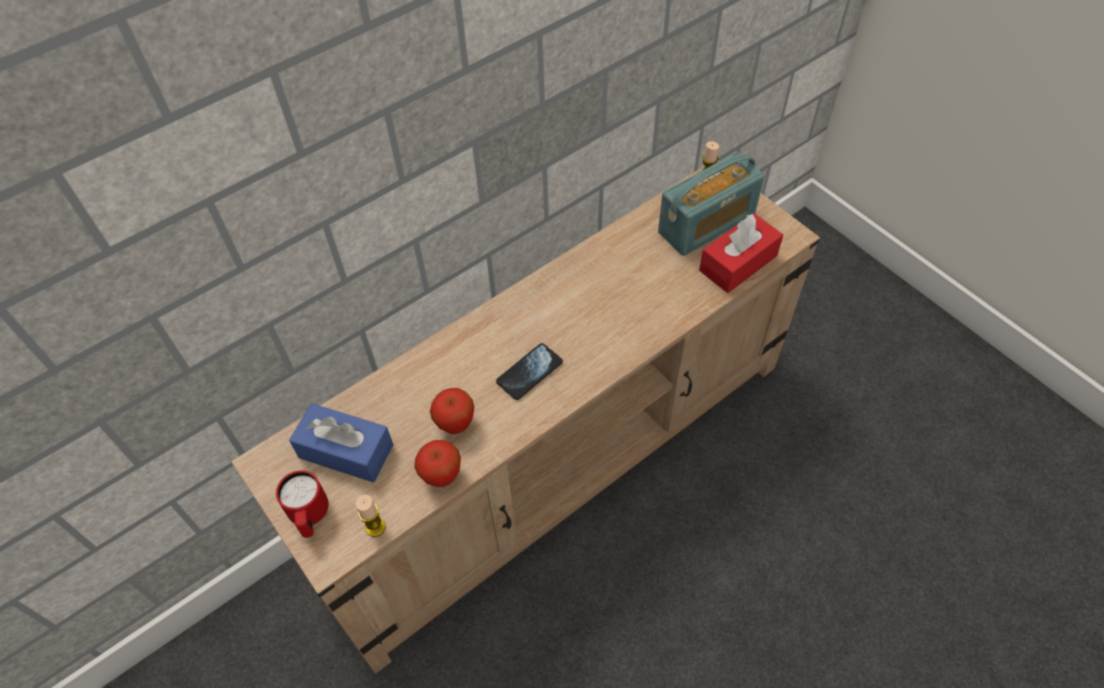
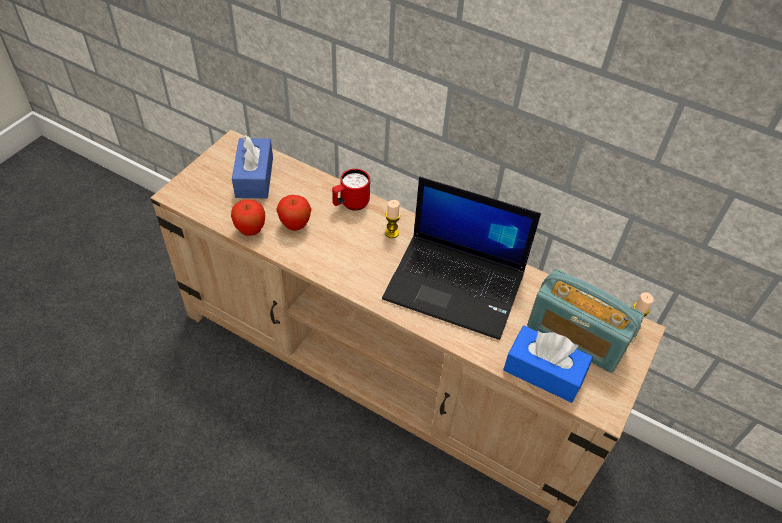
camera: 65 degrees right, 5 degrees down
red mug [276,470,329,538] -> red mug moved to [332,169,370,211]
candle [356,495,386,537] -> candle moved to [385,200,400,238]
phone [496,343,563,400] -> none
red tissue box [699,213,783,293] -> blue tissue box [503,326,593,403]
none -> laptop [382,177,541,340]

